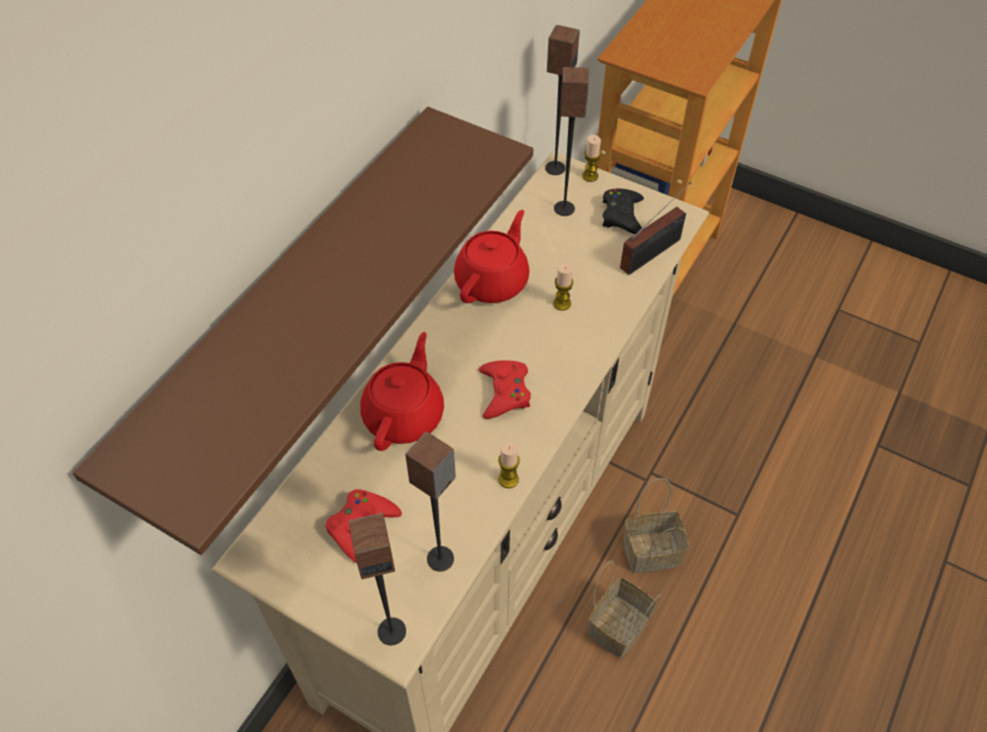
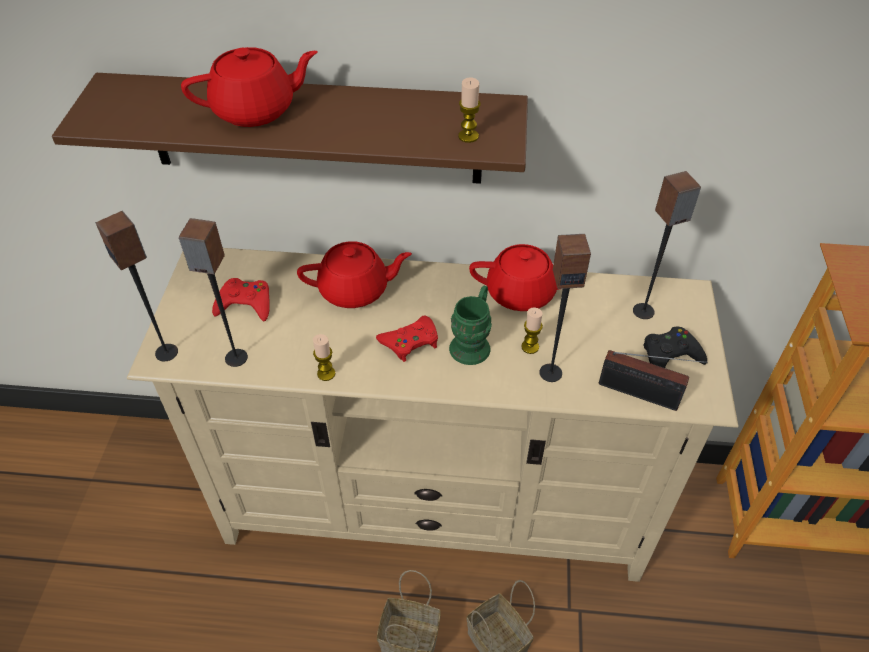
camera: 65 degrees right, 5 degrees down
speaker [545,25,580,175] -> speaker moved to [539,234,591,382]
candle [582,135,601,182] -> candle moved to [458,77,481,143]
none -> red teapot [181,47,318,127]
none -> green mug [449,286,492,365]

